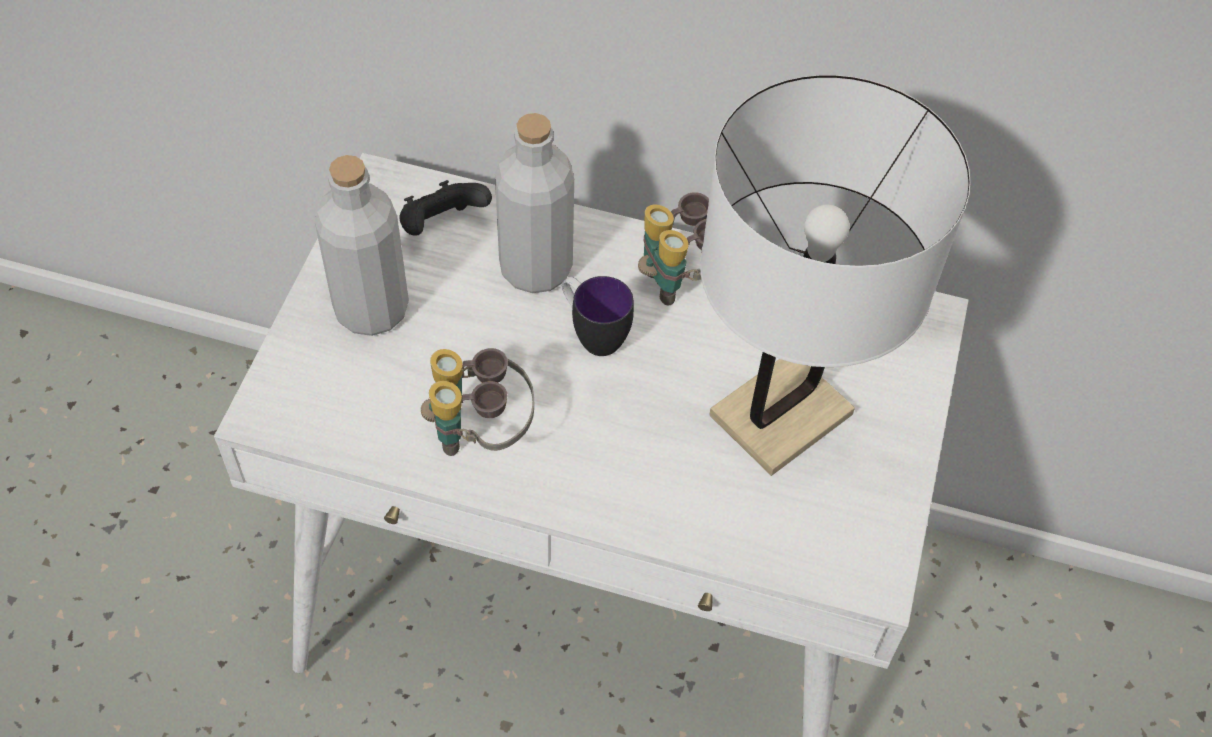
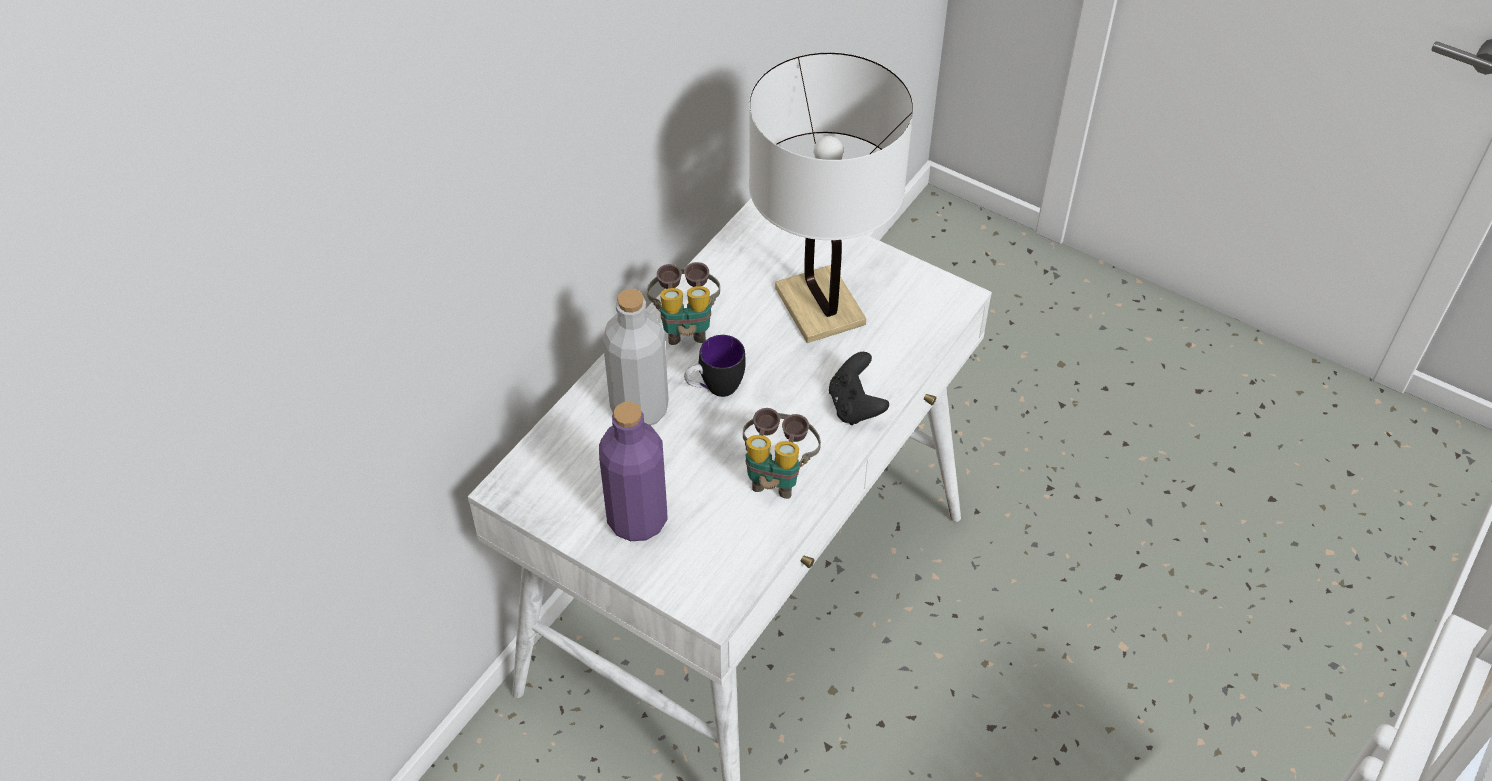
camera: 70 degrees left, 5 degrees down
grey bottle [314,155,409,336] -> purple bottle [599,402,668,541]
black game controller [399,180,492,236] -> black game controller moved to [829,352,889,425]

